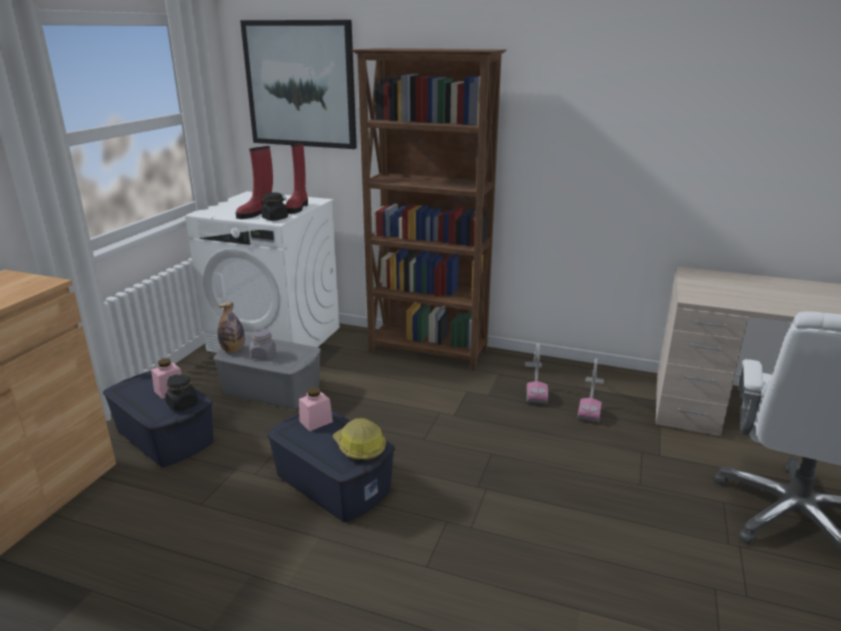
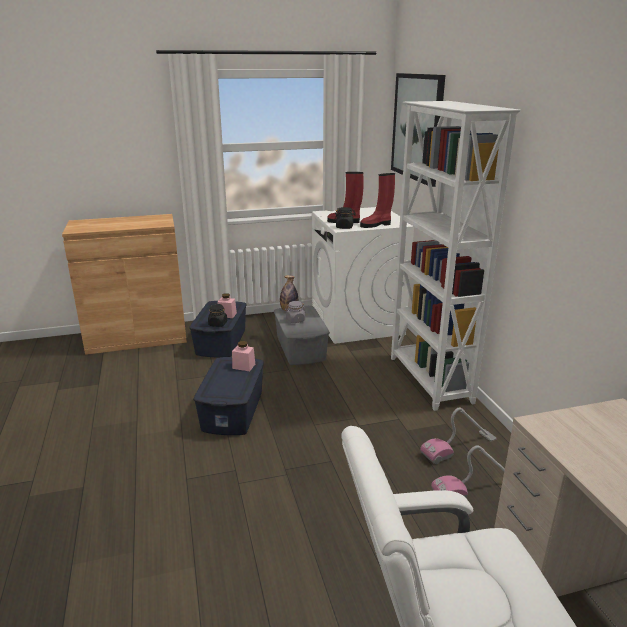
camera: 55 degrees right, 0 degrees up
hard hat [333,418,386,461] -> none
brown bookcase [351,48,506,371] -> white bookcase [391,101,521,411]

